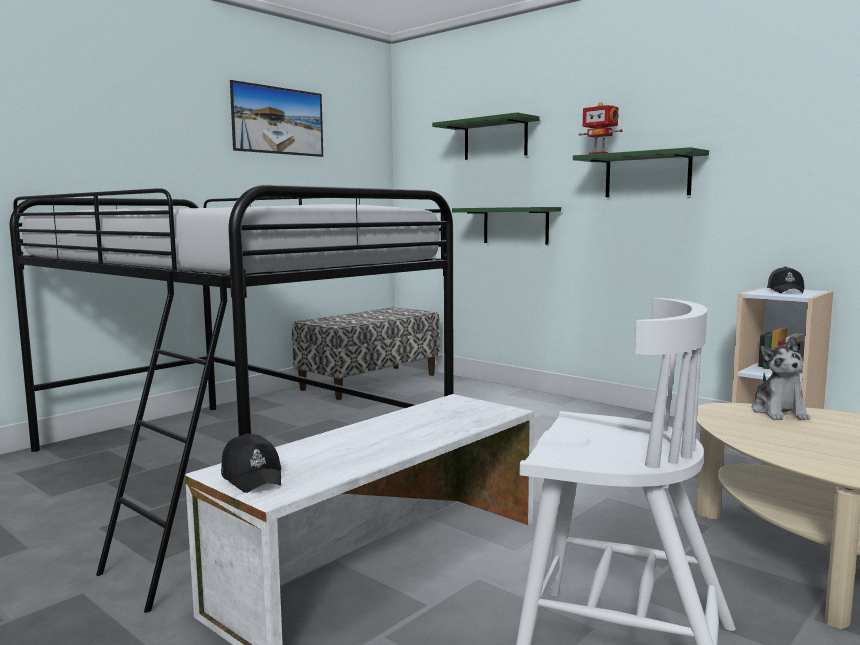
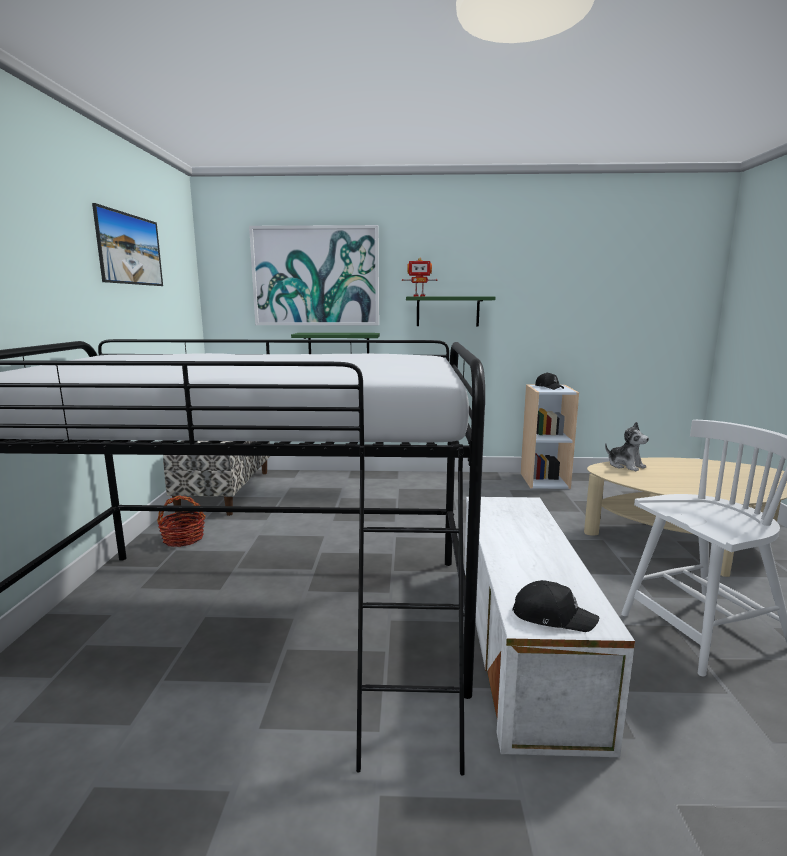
camera: 40 degrees left, 5 degrees up
green shelf [432,112,540,160] -> picture [249,225,379,325]
none -> basket [157,495,206,547]

